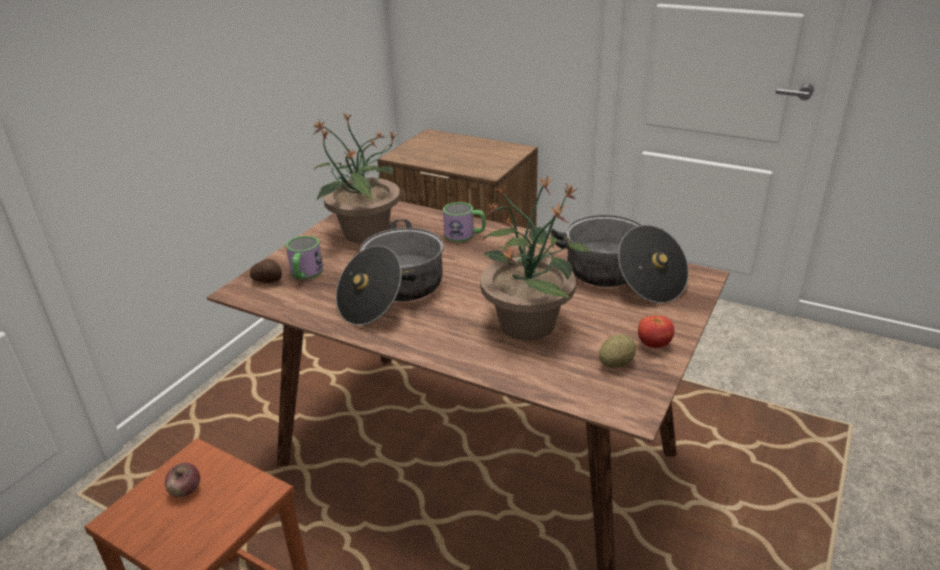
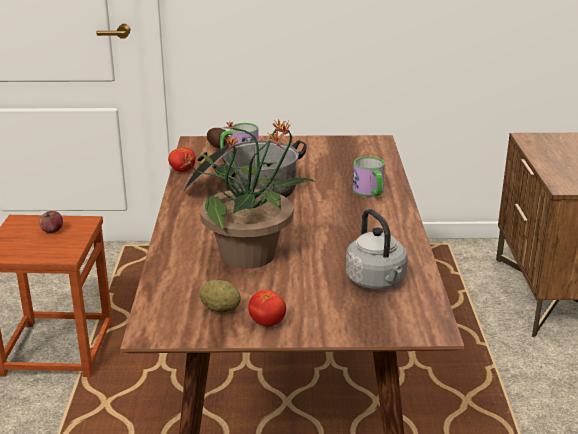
camera: 60 degrees right, 5 degrees down
potted plant [312,112,400,243] -> none
cooking pot [550,215,689,303] -> grey kettle [346,209,408,290]
none -> tomato [168,147,196,172]

